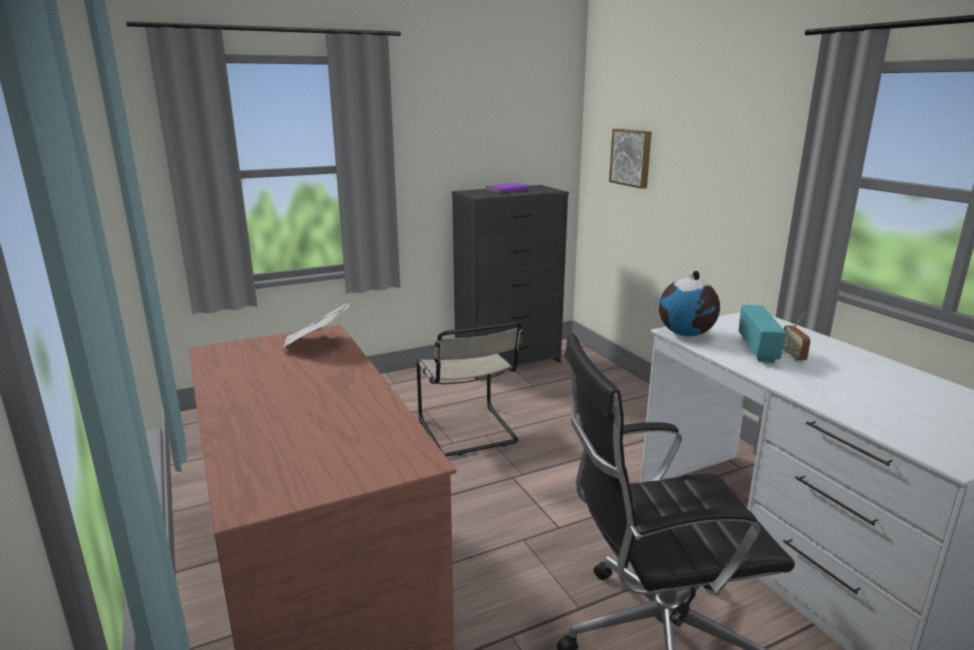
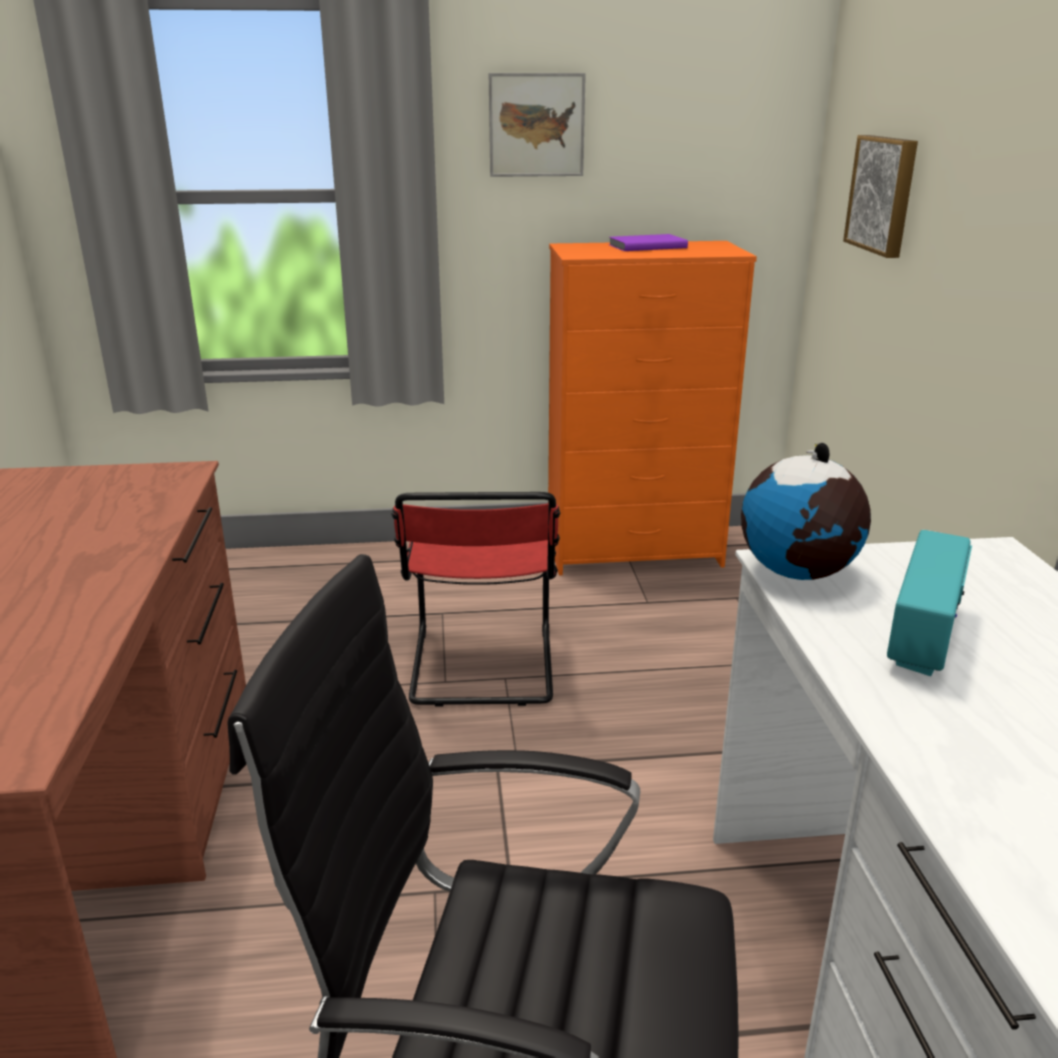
camera: 20 degrees right, 5 degrees up
newspaper [282,304,350,348] -> none
beige chair [417,322,523,457] -> red chair [392,492,560,707]
black dresser [452,185,569,380] -> orange dresser [548,241,757,575]
radio [783,312,811,362] -> none
none -> picture [489,73,586,177]

